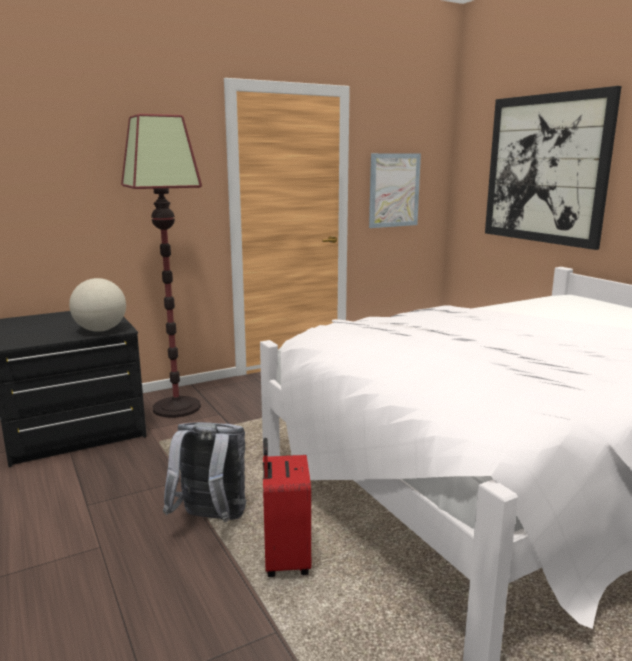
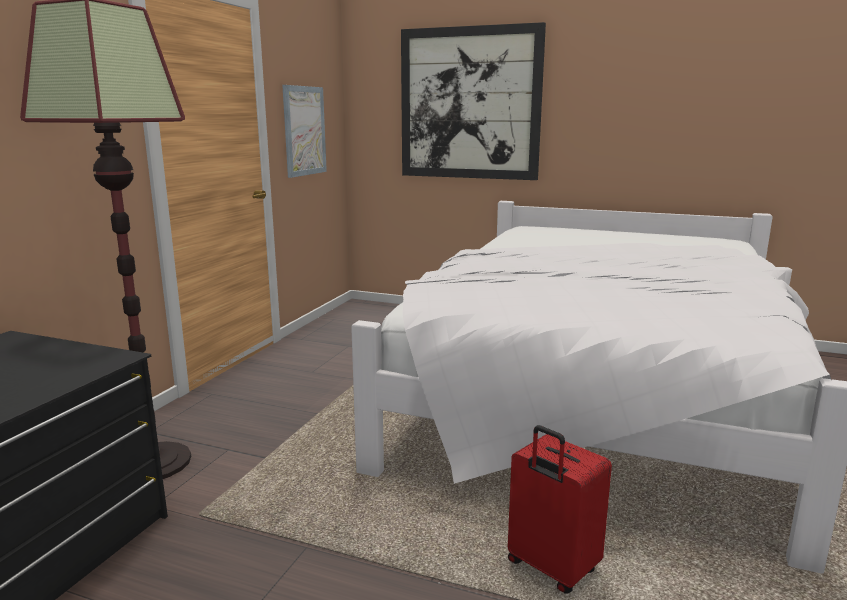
camera: 40 degrees left, 0 degrees up
globe [69,278,126,332] -> none
grey backpack [163,422,246,522] -> none

